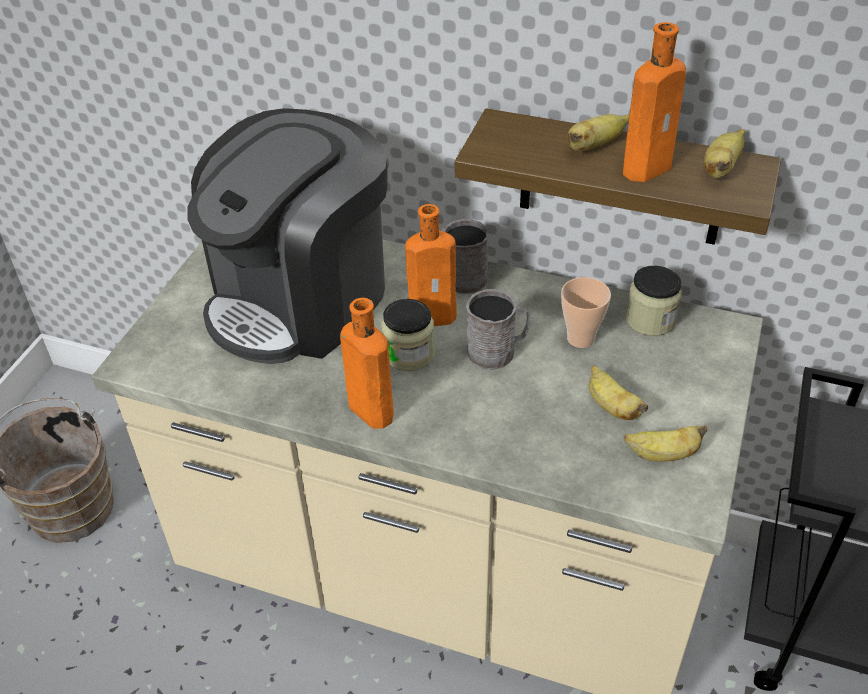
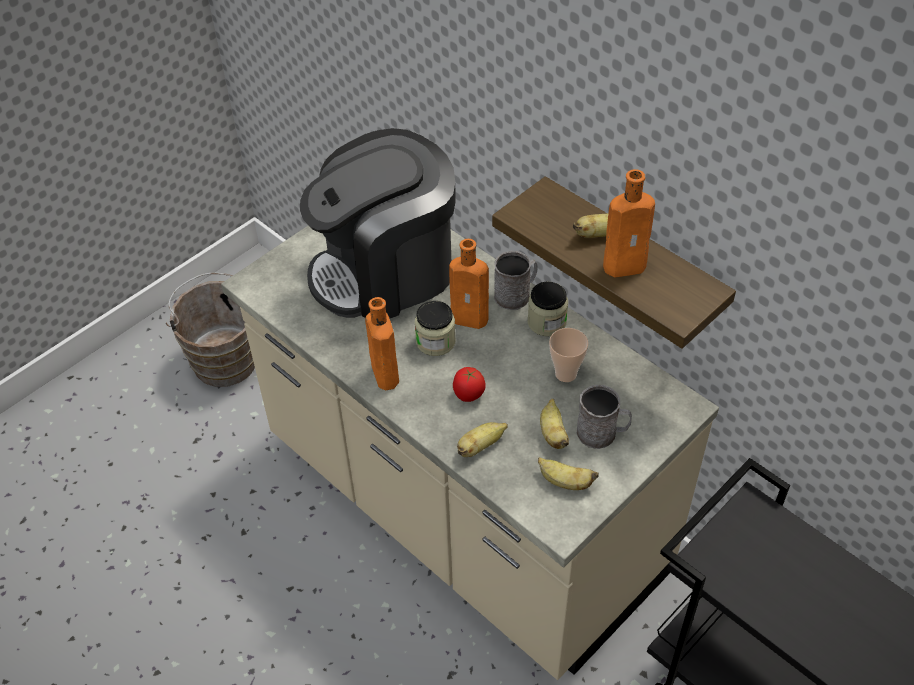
camera: 25 degrees right, 5 degrees up
grey mug [466,289,530,370] -> grey mug moved to [576,385,632,449]
jar [626,266,682,336] -> jar moved to [528,281,568,336]
banana [704,129,745,179] -> banana moved to [457,422,508,457]
none -> tomato [453,367,486,402]

